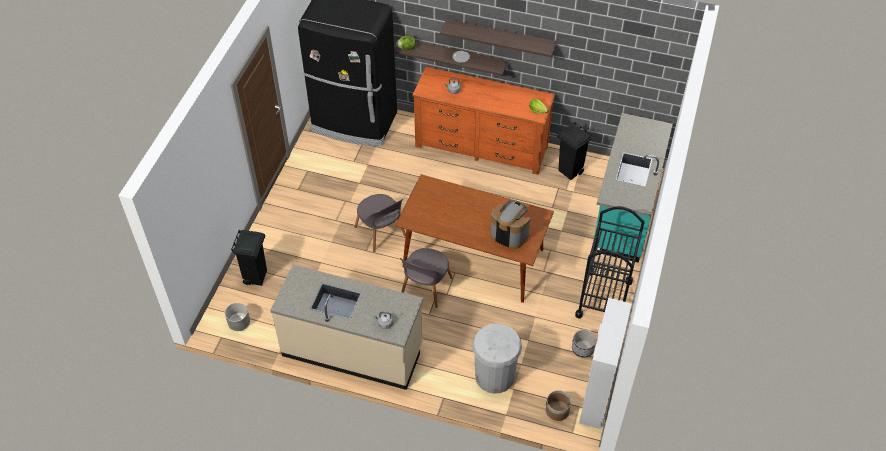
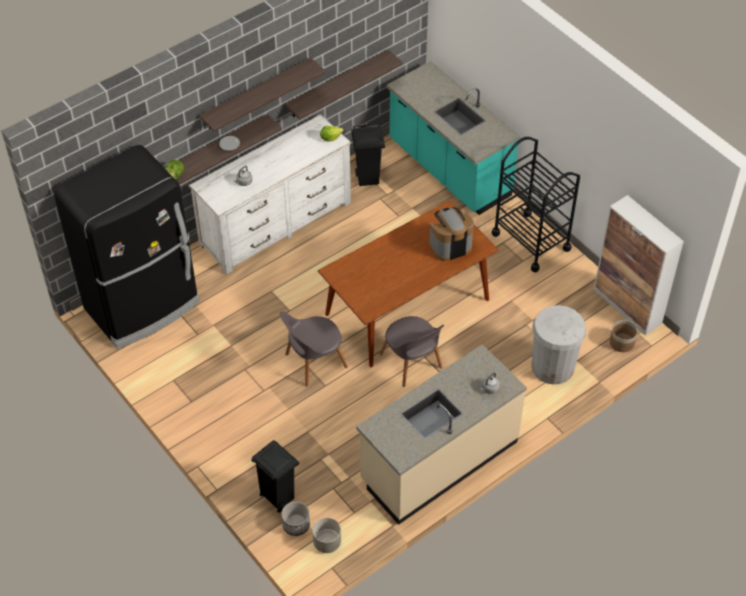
camera: 55 degrees left, 0 degrees up
grey chair [354,194,406,252] -> grey chair turned 150 degrees clockwise [280,311,348,387]
orange dresser [412,67,555,175] -> white dresser [189,114,351,274]
planter [572,329,596,358] -> planter moved to [281,501,310,536]
none -> shelf [285,50,403,120]

